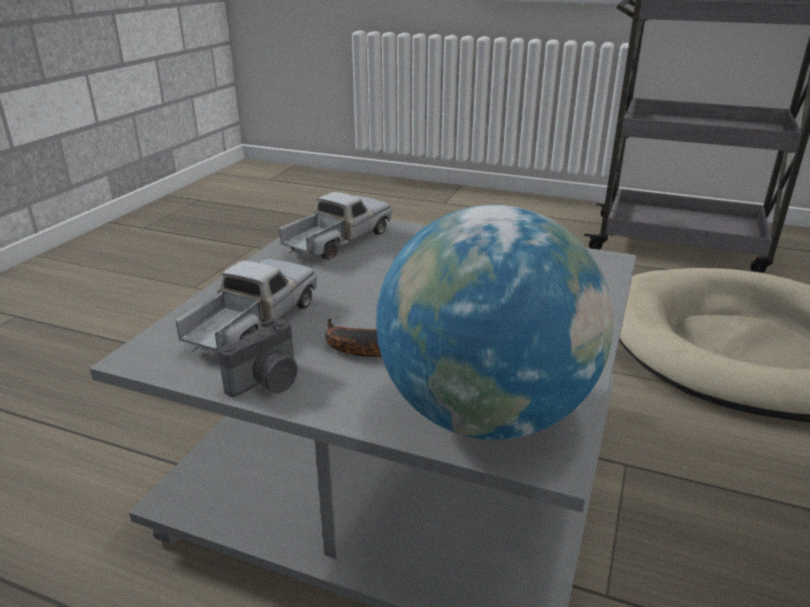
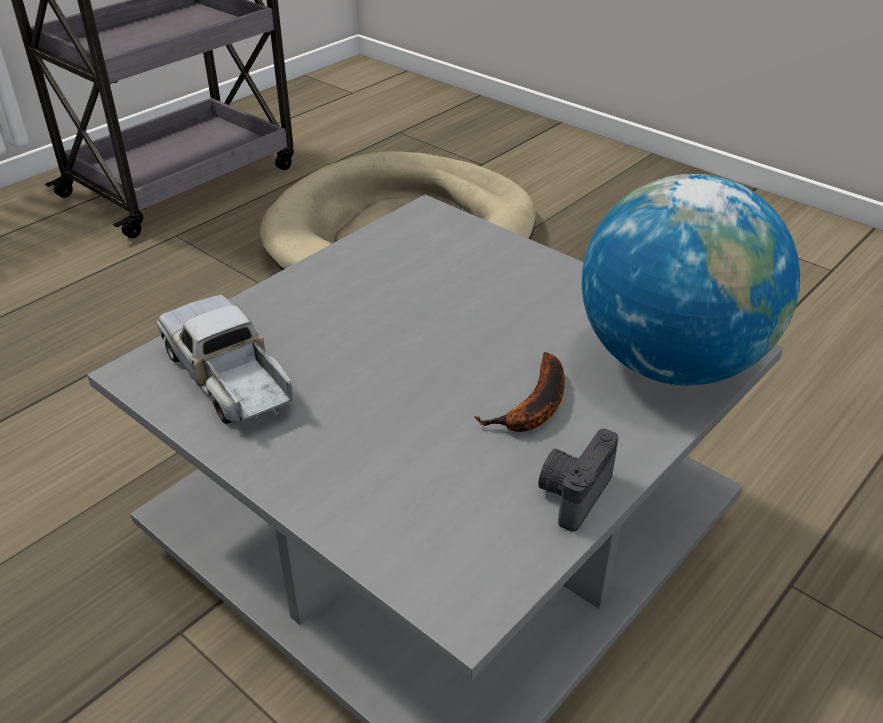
camera: 70 degrees left, 10 degrees up
toy truck [175,259,317,356] -> none
camera [218,318,298,397] -> camera turned 120 degrees counterclockwise [539,429,618,532]

